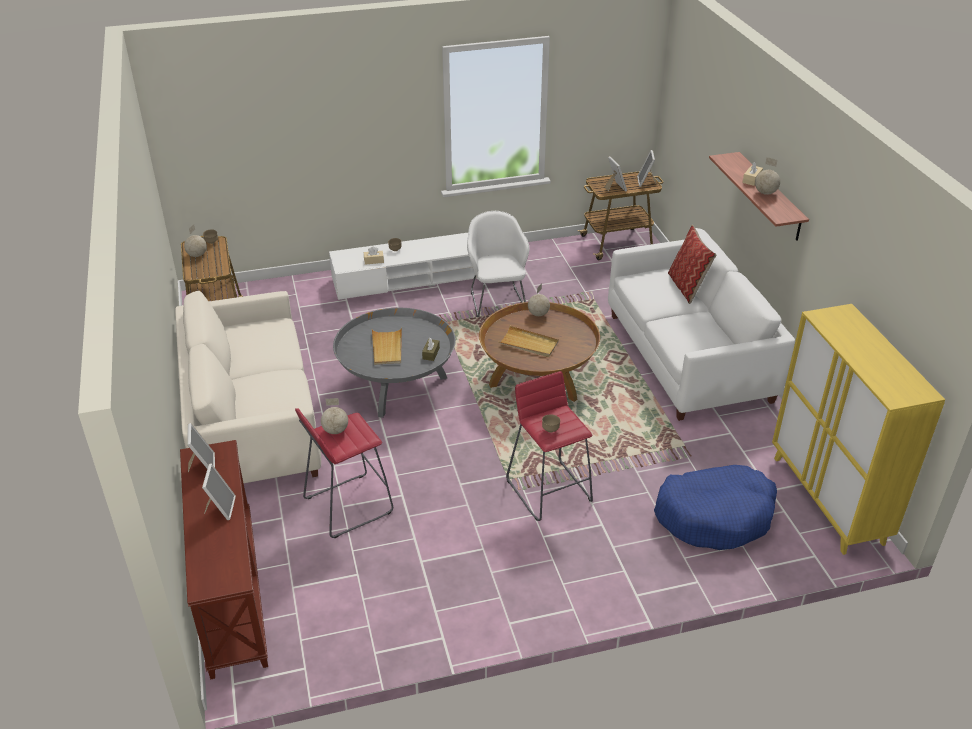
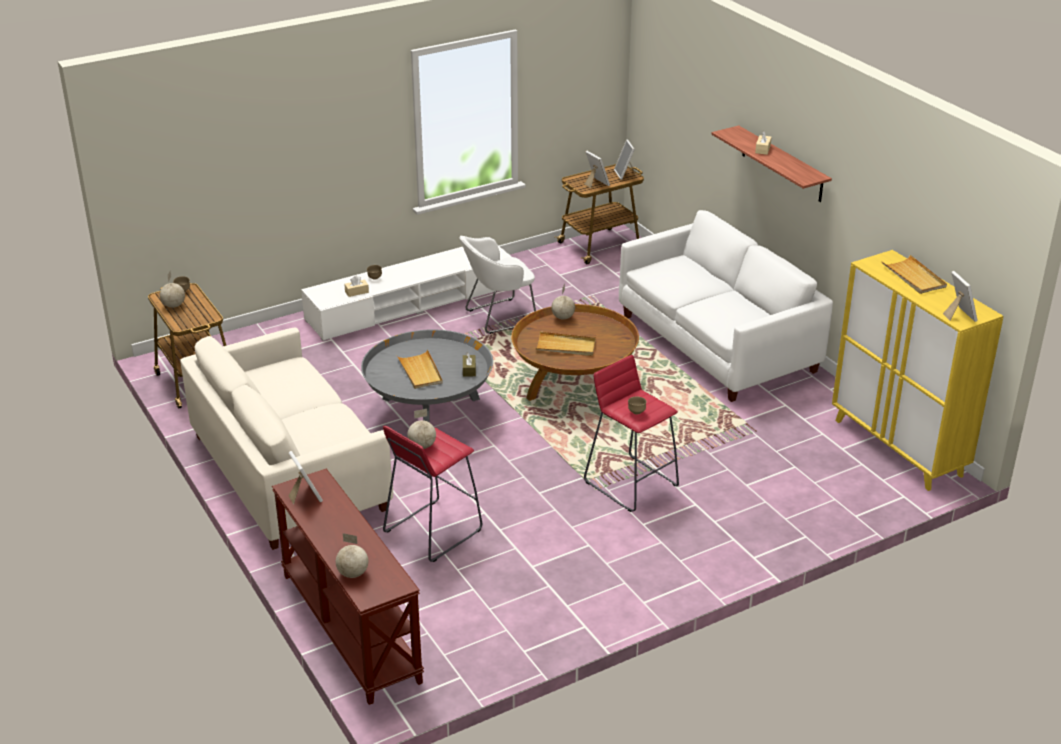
camera: 15 degrees left, 5 degrees down
picture frame [202,463,236,520] -> picture frame moved to [943,271,977,322]
white armchair [467,211,529,318] -> white armchair turned 90 degrees counterclockwise [460,236,536,334]
blue dog bed [654,465,777,550] -> none
pillow [668,225,716,304] -> none
globe [755,157,780,195] -> globe moved to [336,533,368,578]
none -> beige tray [882,255,947,294]

